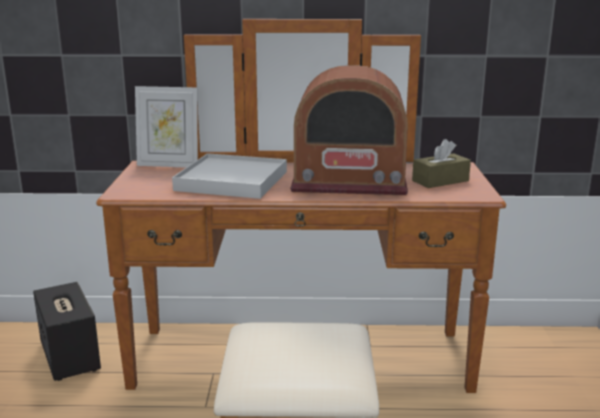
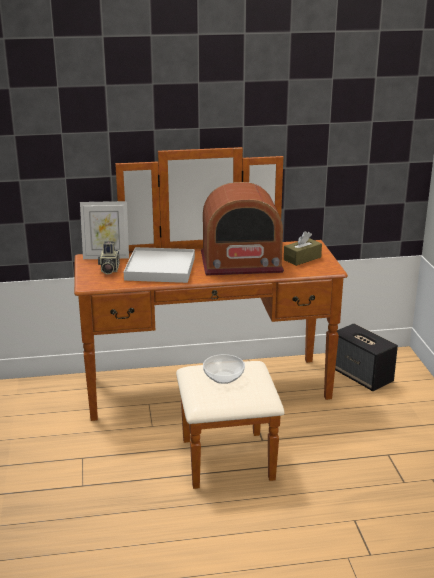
camera: 10 degrees left, 5 degrees up
speaker [33,282,101,381] -> speaker moved to [335,324,398,391]
none -> camera [98,242,120,274]
none -> bowl [203,354,245,384]

